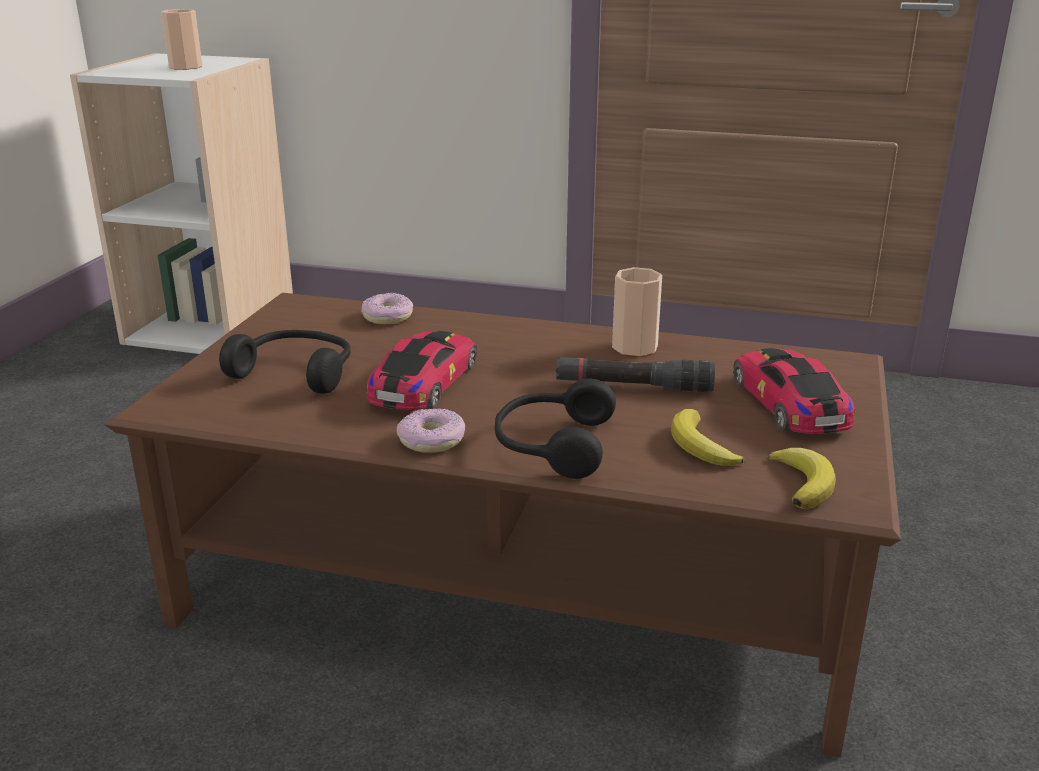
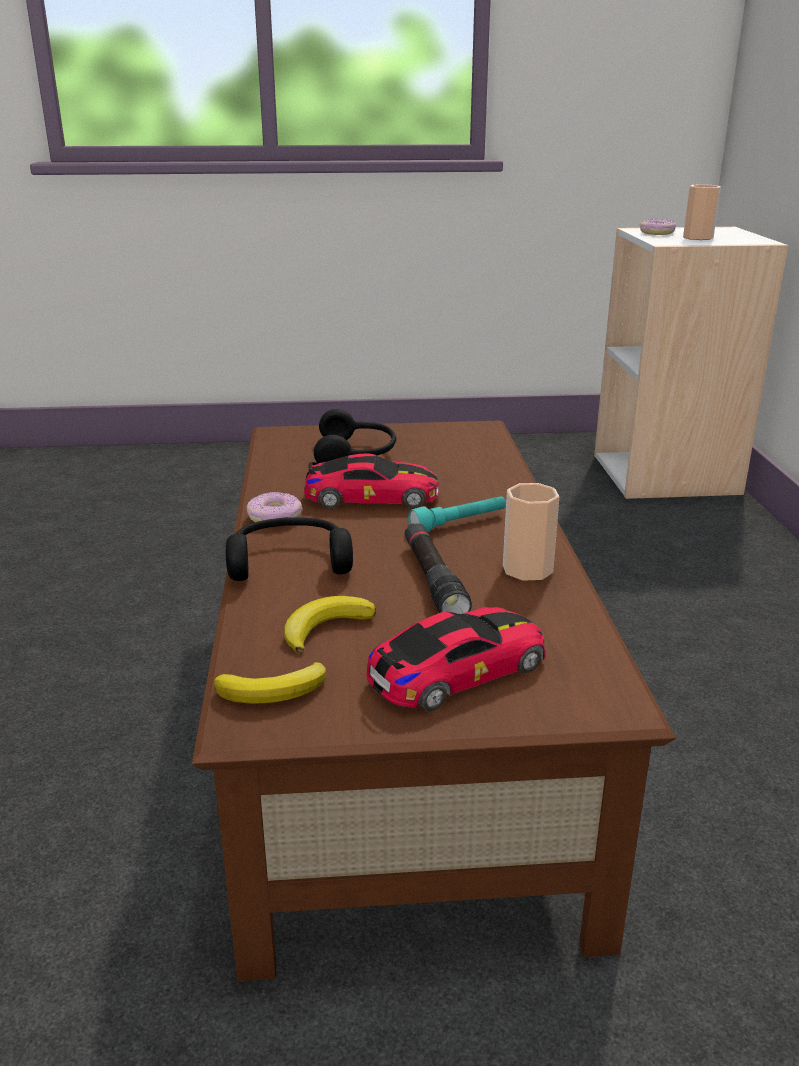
camera: 70 degrees right, 0 degrees up
donut [362,293,413,324] -> donut moved to [640,219,676,235]
none -> turquoise flashlight [408,496,506,532]

